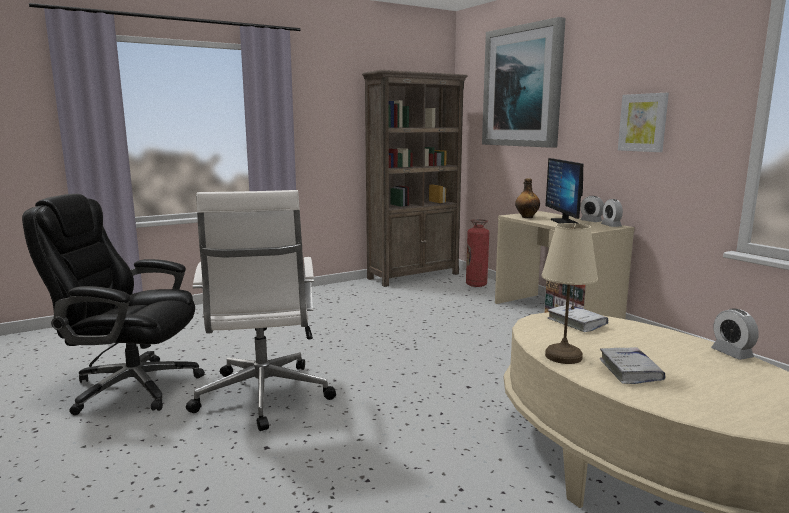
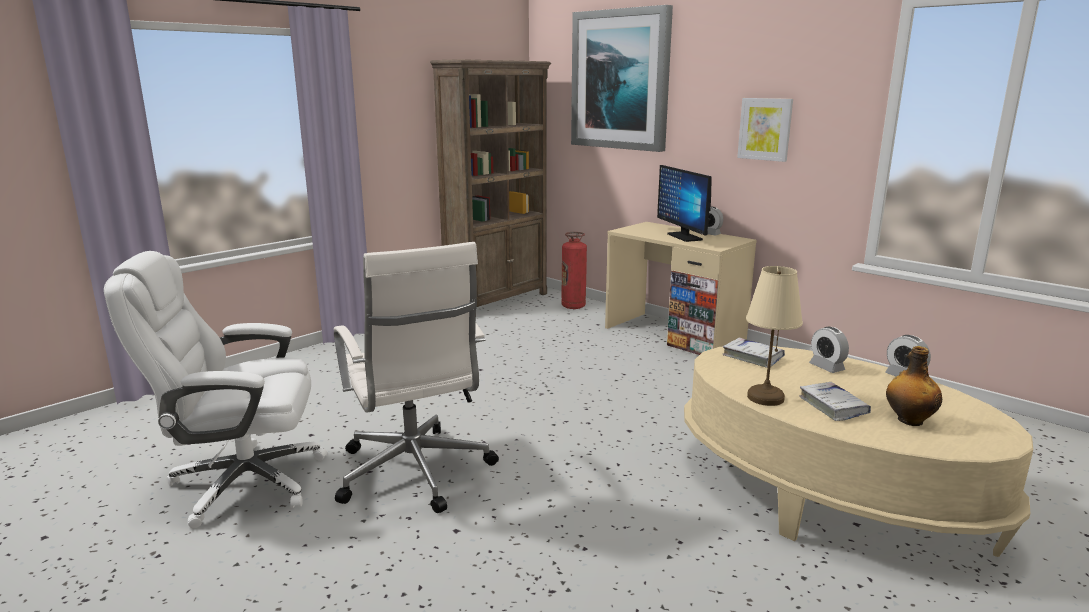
camera: 15 degrees left, 5 degrees up
black office chair [22,194,205,415] -> white office chair [104,251,327,528]
bottle [515,178,540,218] -> bottle moved to [886,346,942,426]
alarm clock [601,199,623,227] -> alarm clock moved to [809,326,849,373]

